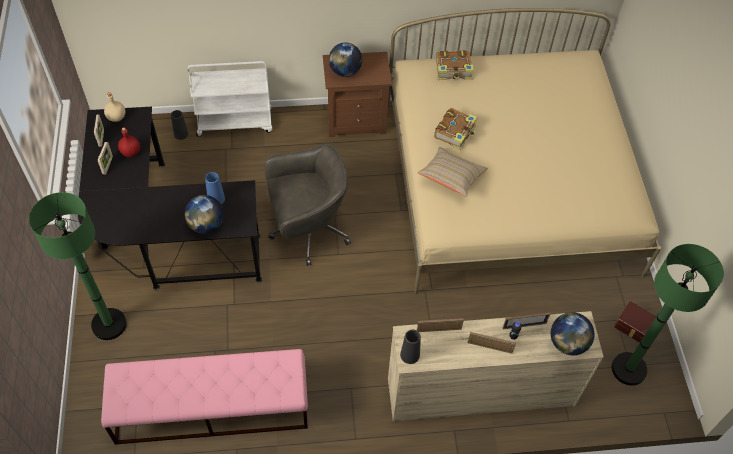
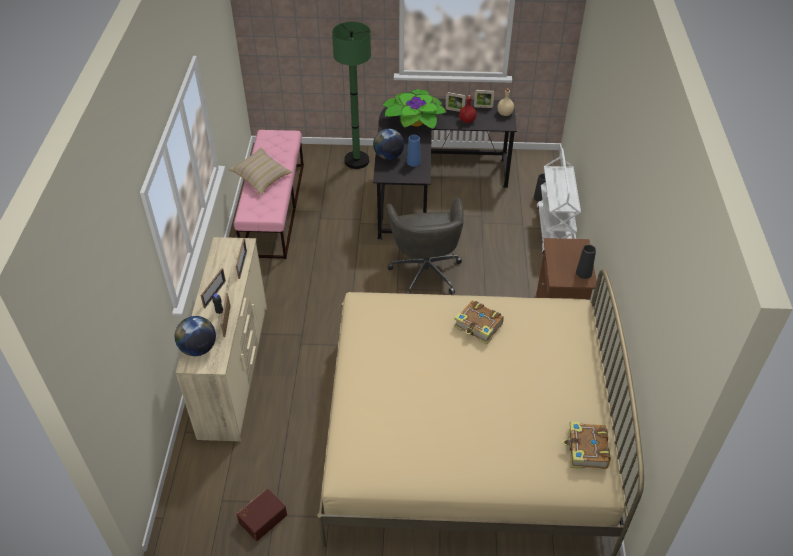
camera: 100 degrees right, 10 degrees down
globe [329,43,362,77] -> none
black vase [400,330,421,364] -> black vase moved to [576,245,596,279]
beige pillow [417,147,488,197] -> beige pillow moved to [228,147,292,195]
book [436,50,474,80] -> book moved to [563,421,611,469]
green floor lamp [612,244,724,386] -> none
none -> potted plant [383,89,446,129]

